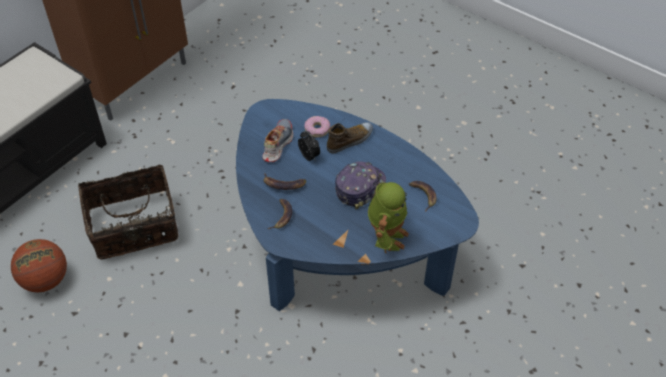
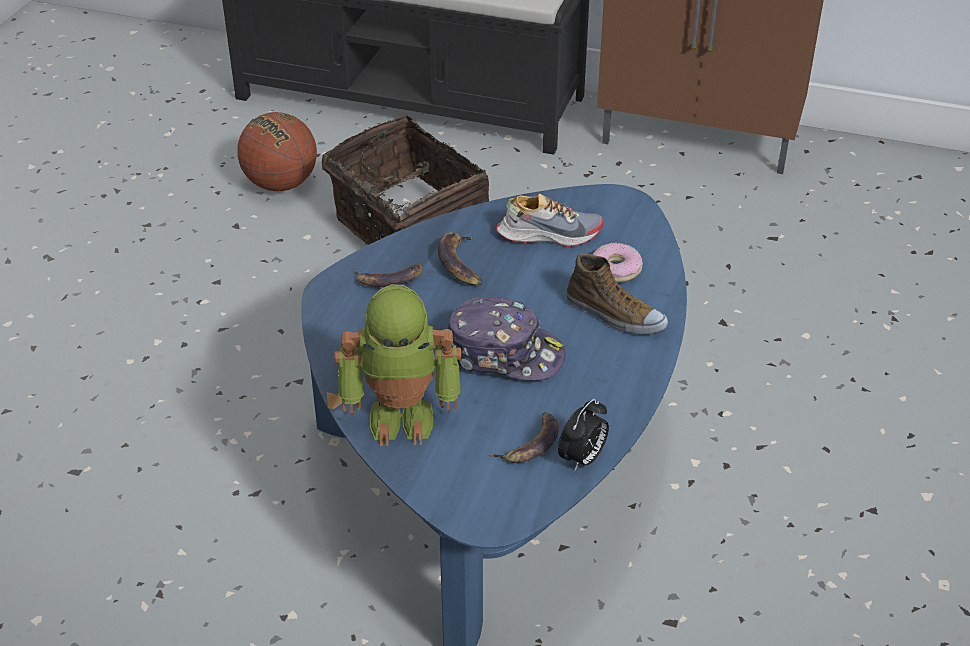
camera: 70 degrees right, 10 degrees down
alarm clock [298,131,320,161] -> alarm clock moved to [558,399,609,471]

